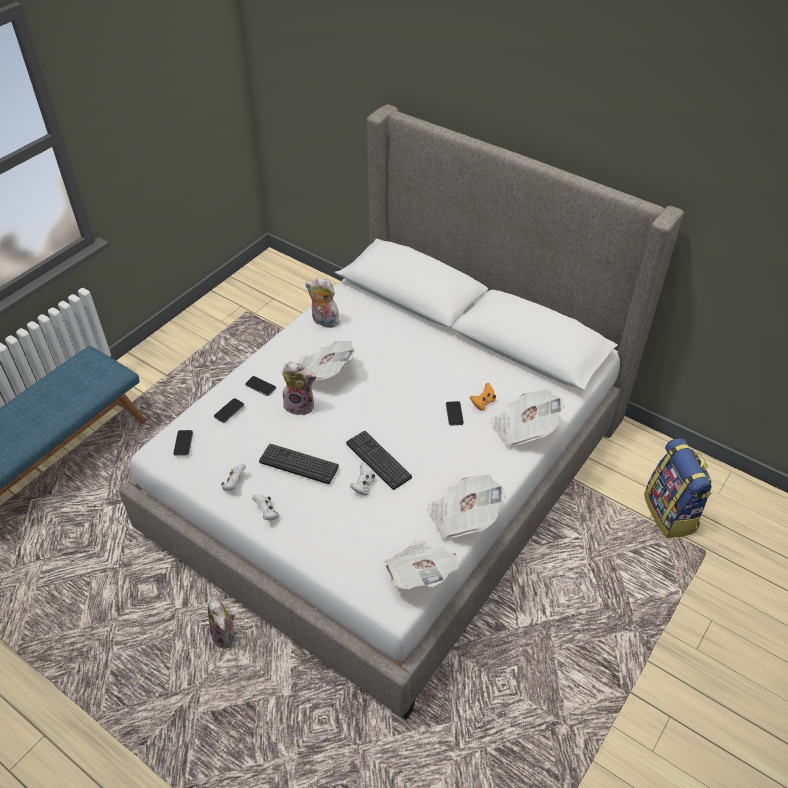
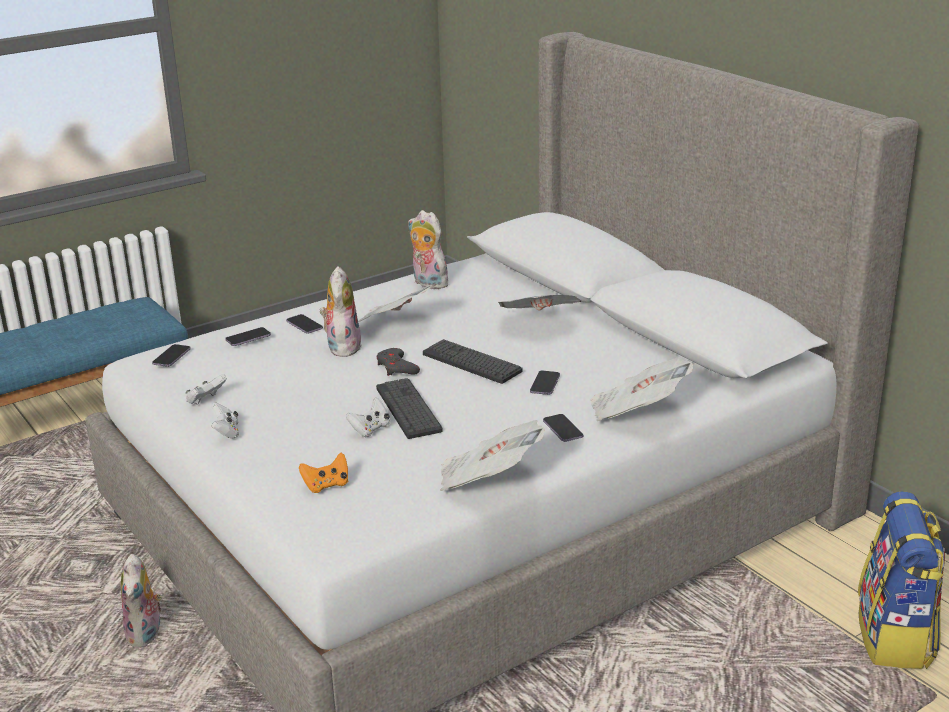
camera: 20 degrees right, 20 degrees down
keyboard [259,444,339,484] -> keyboard moved to [423,339,523,384]
plush toy [282,362,317,415] -> plush toy turned 120 degrees counterclockwise [320,266,362,357]
newspaper [384,541,459,589] -> newspaper moved to [499,295,581,311]
orange game controller [470,383,496,411] -> orange game controller moved to [299,453,348,493]
none -> grey game controller [377,348,420,376]
none -> phone [543,414,583,442]

